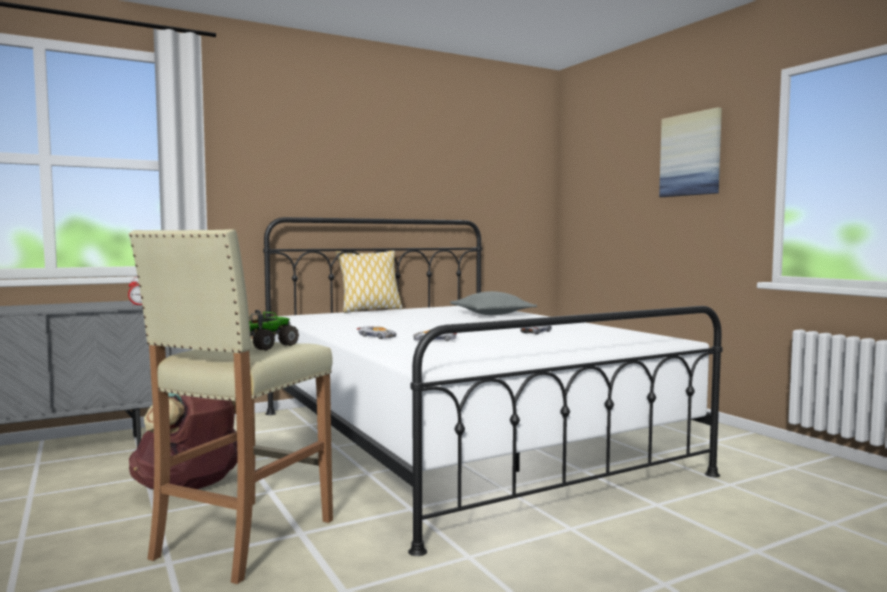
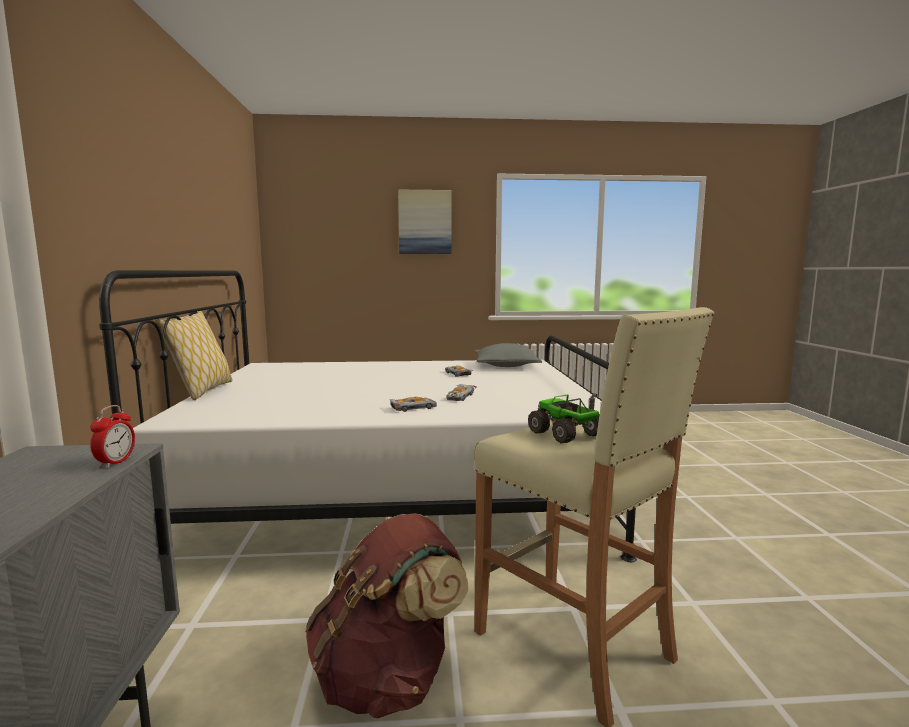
camera: 65 degrees left, 5 degrees up
grey pillow [450,291,537,315] -> grey pillow moved to [475,343,542,367]

